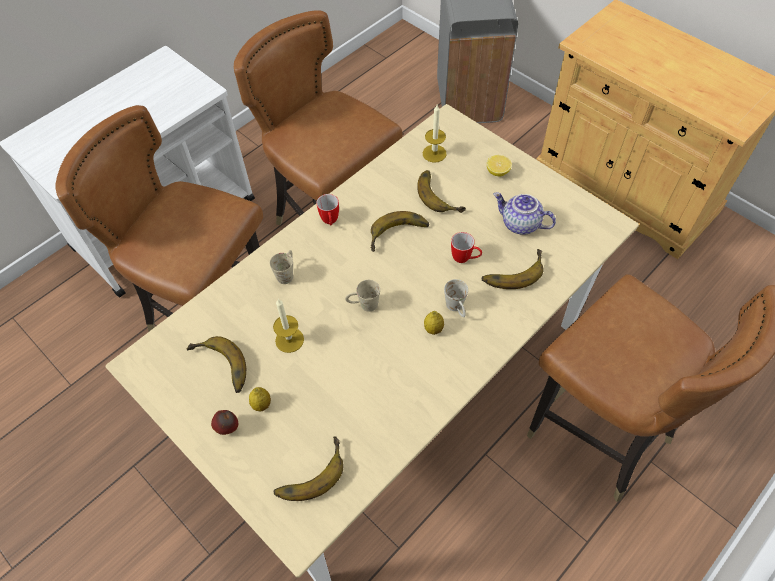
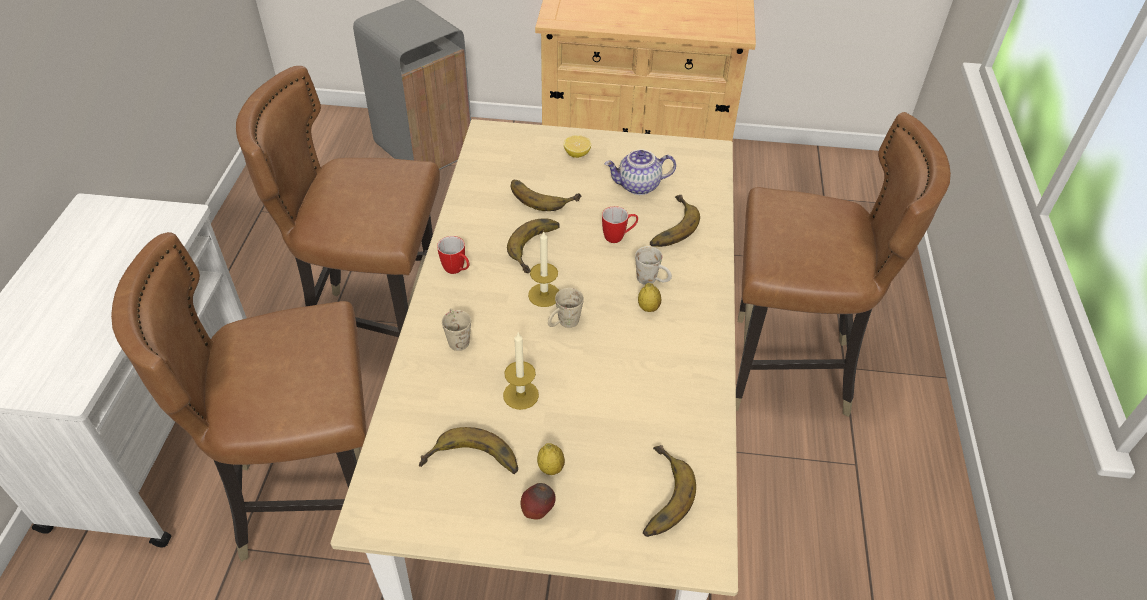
camera: 40 degrees left, 10 degrees down
candle [423,105,447,163] -> candle moved to [528,230,559,307]

